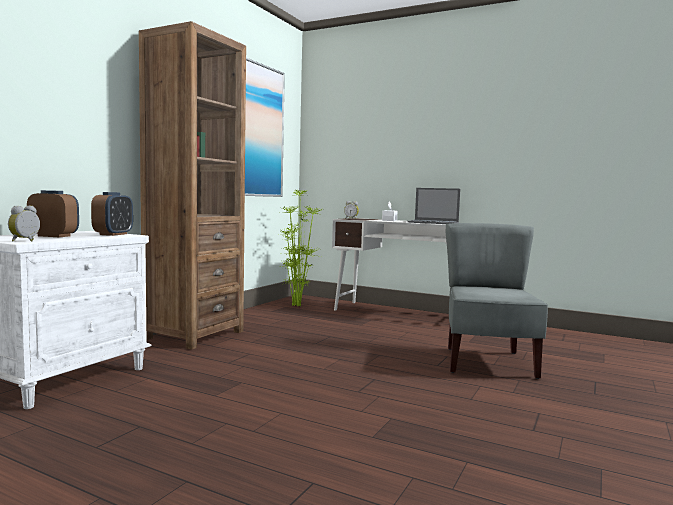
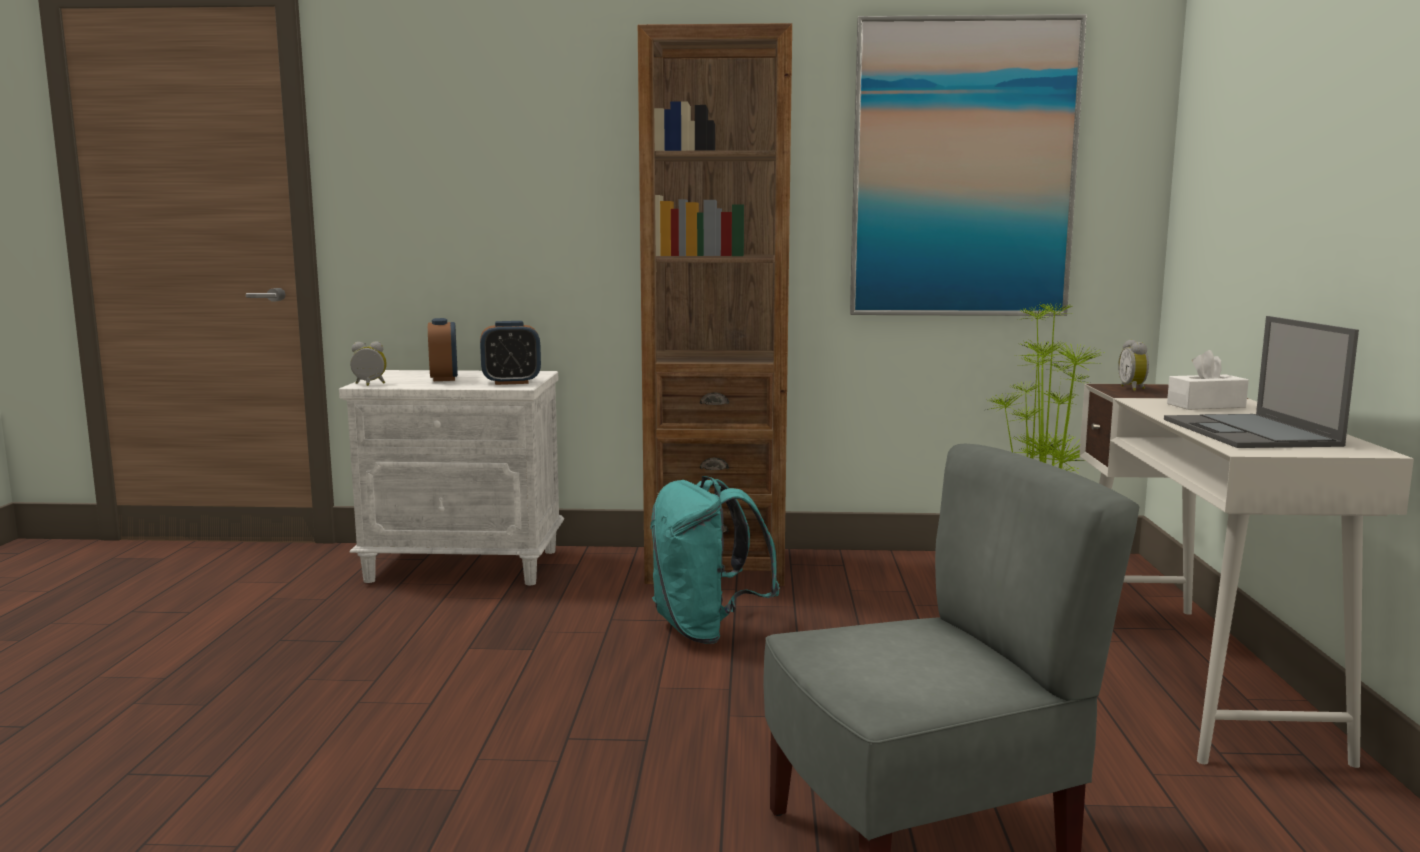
camera: 65 degrees right, 5 degrees up
none -> turquoise backpack [650,476,780,644]

